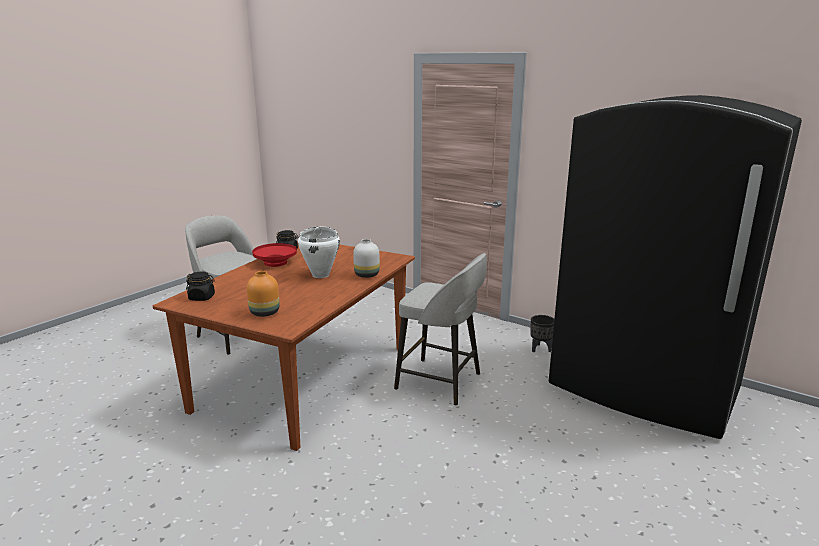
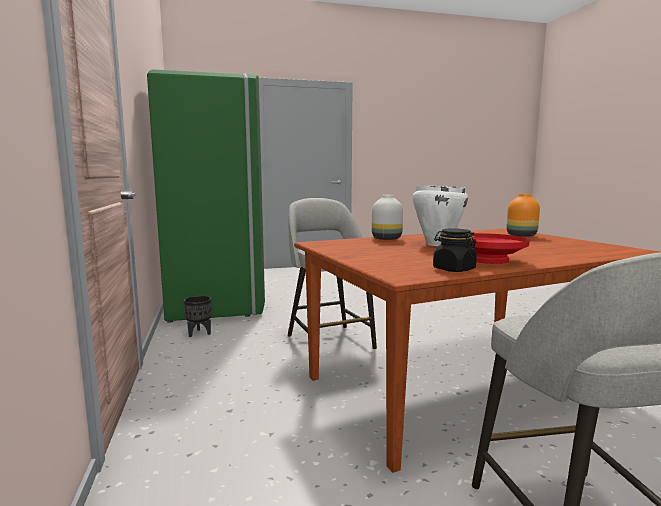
camera: 140 degrees left, 10 degrees down
black jar [186,272,215,301] -> none
black fridge [549,95,802,439] -> green fridge [147,69,265,323]

